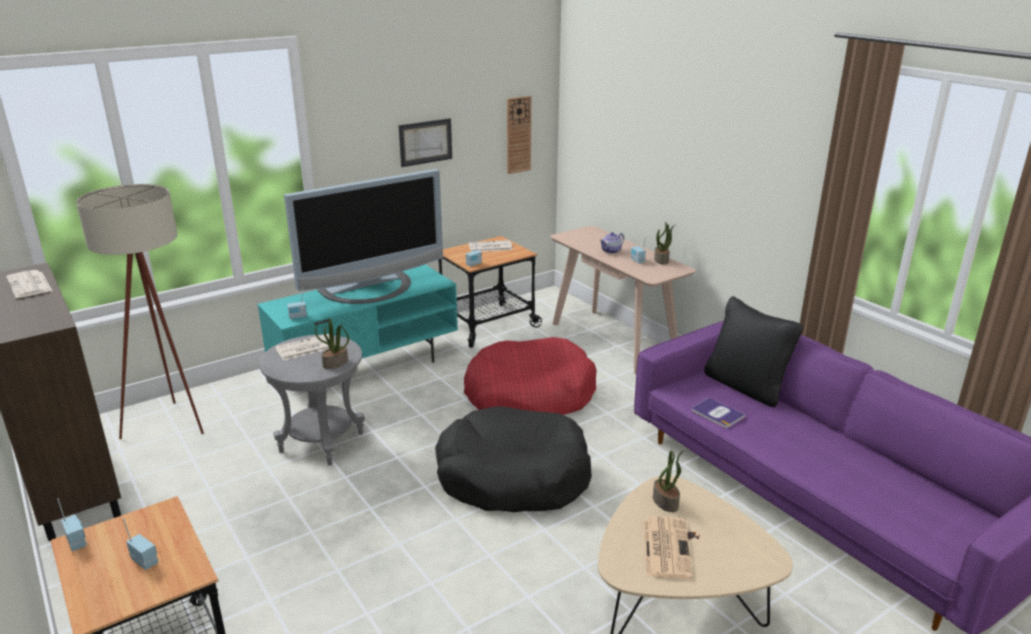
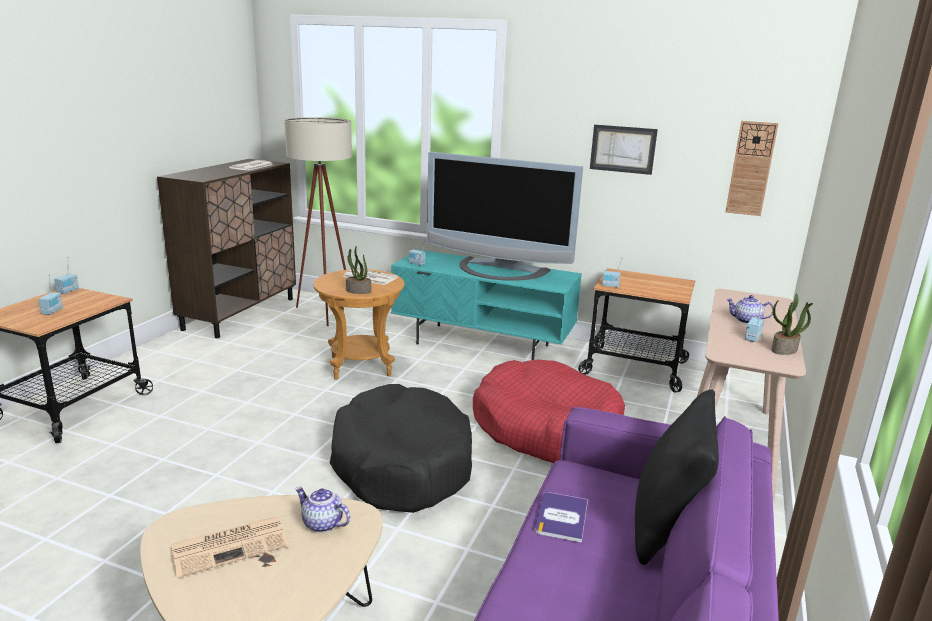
camera: 55 degrees right, 5 degrees down
grey side table [259,334,365,465] -> brown side table [313,269,404,380]
newspaper [469,240,513,252] -> none
potted plant [653,450,684,512] -> teapot [295,487,350,533]

